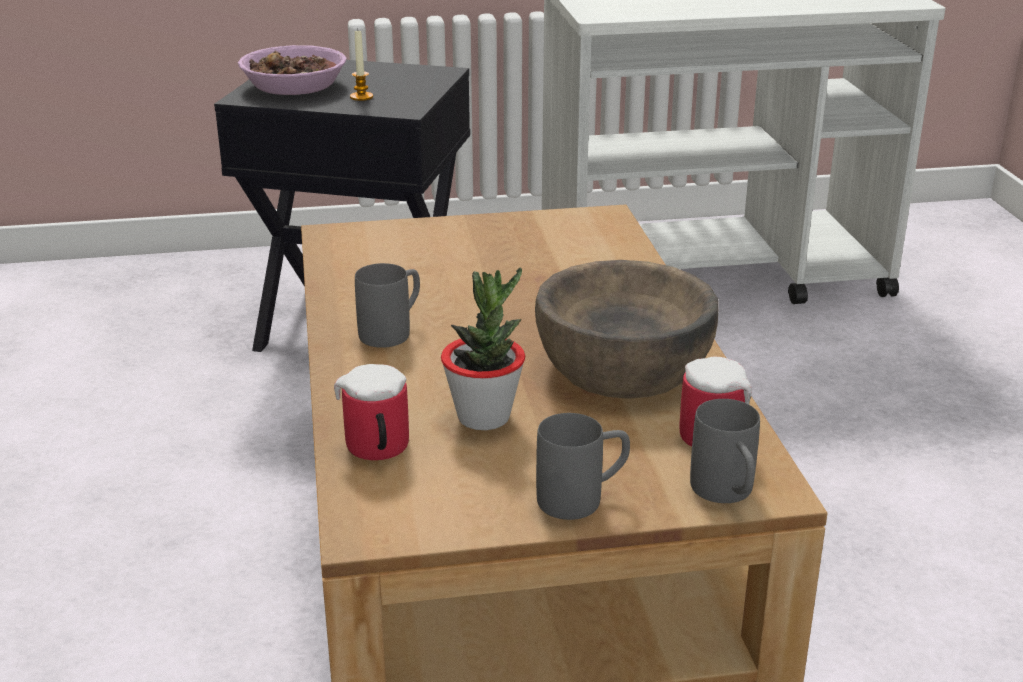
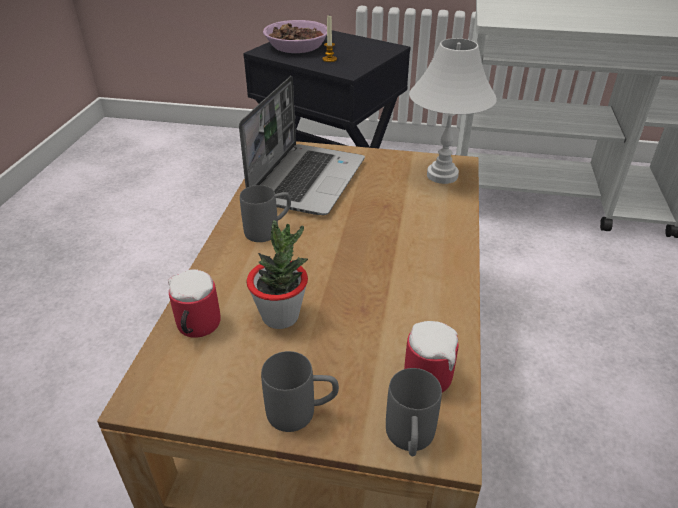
camera: 20 degrees right, 10 degrees up
brown bowl [535,260,718,399] -> none
none -> laptop [239,76,365,215]
none -> white table lamp [409,38,497,184]

